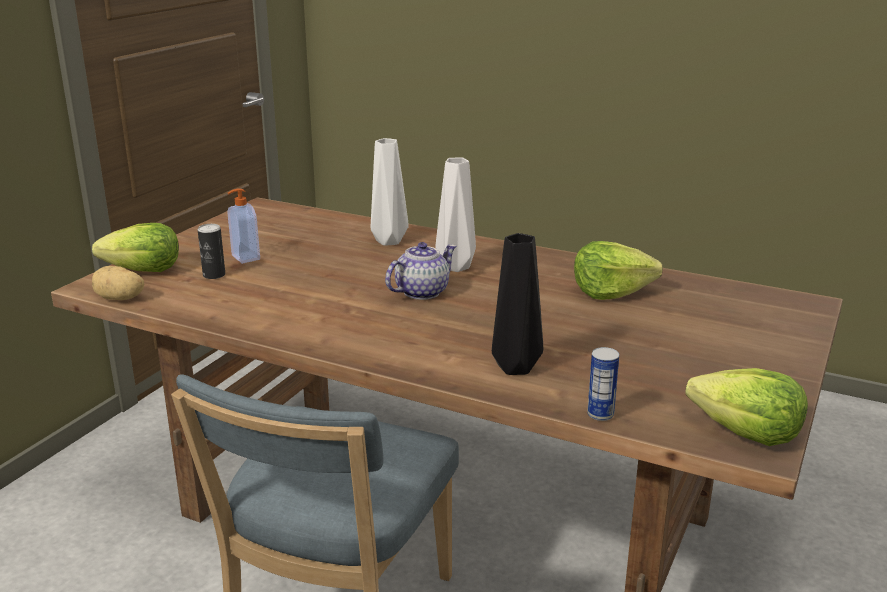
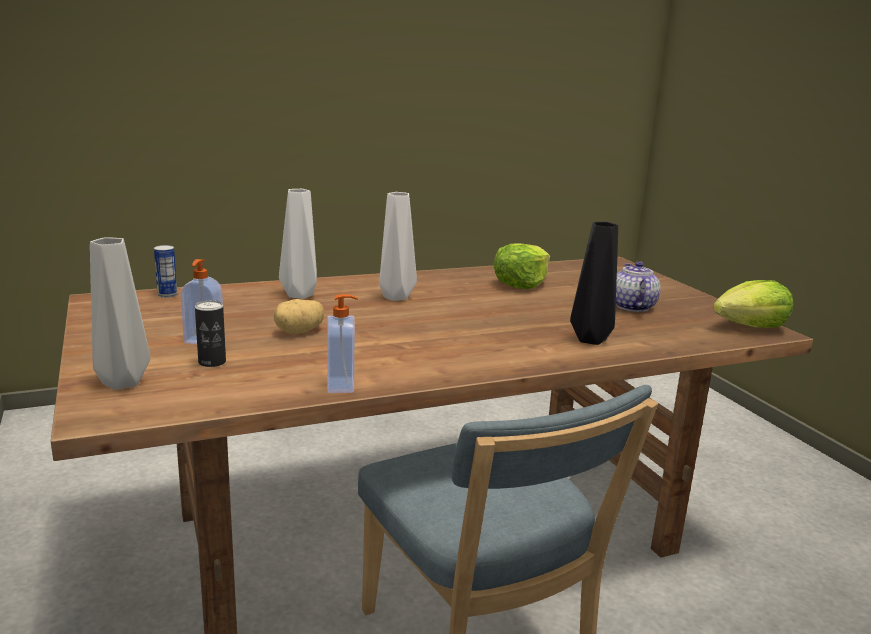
camera: 50 degrees left, 5 degrees down
lettuce [92,223,179,272] -> grey vase [90,237,150,390]
potato [92,266,144,300] -> potato moved to [274,299,324,334]
teapot [385,242,457,300] -> teapot moved to [616,261,661,312]
can [587,347,619,421] -> can moved to [154,245,177,298]
none -> soap dispenser [327,294,358,393]

